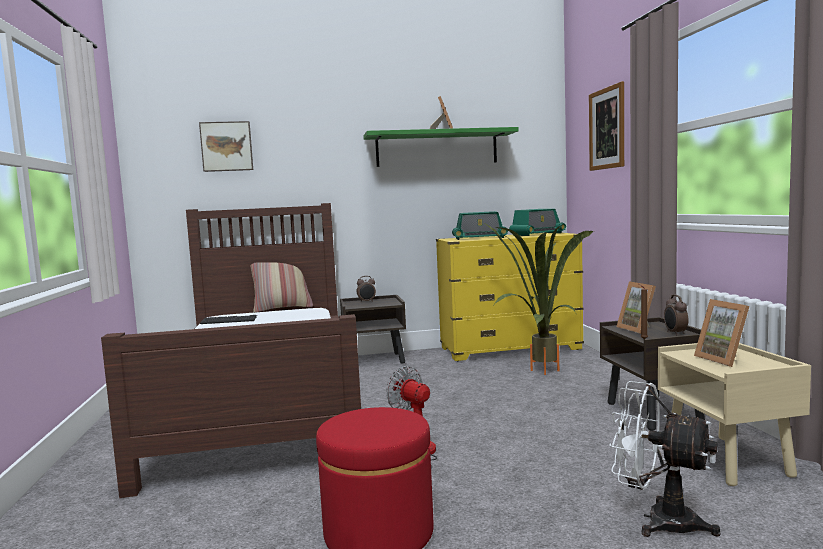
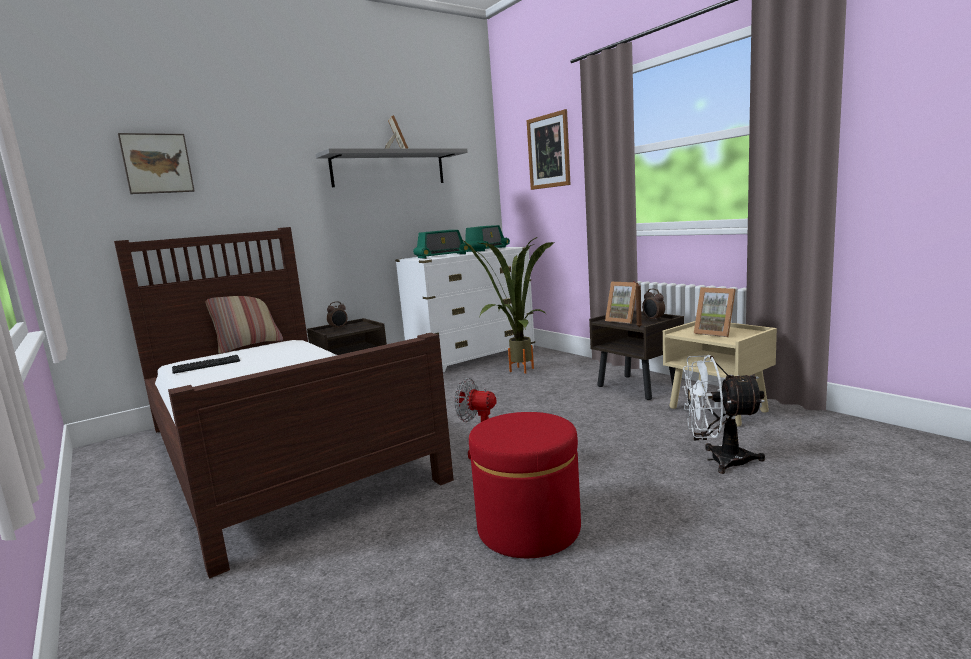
camera: 25 degrees left, 5 degrees up
green shelf [363,127,519,167] -> grey shelf [316,148,468,187]
yellow dresser [436,233,584,361] -> white dresser [395,247,535,372]

